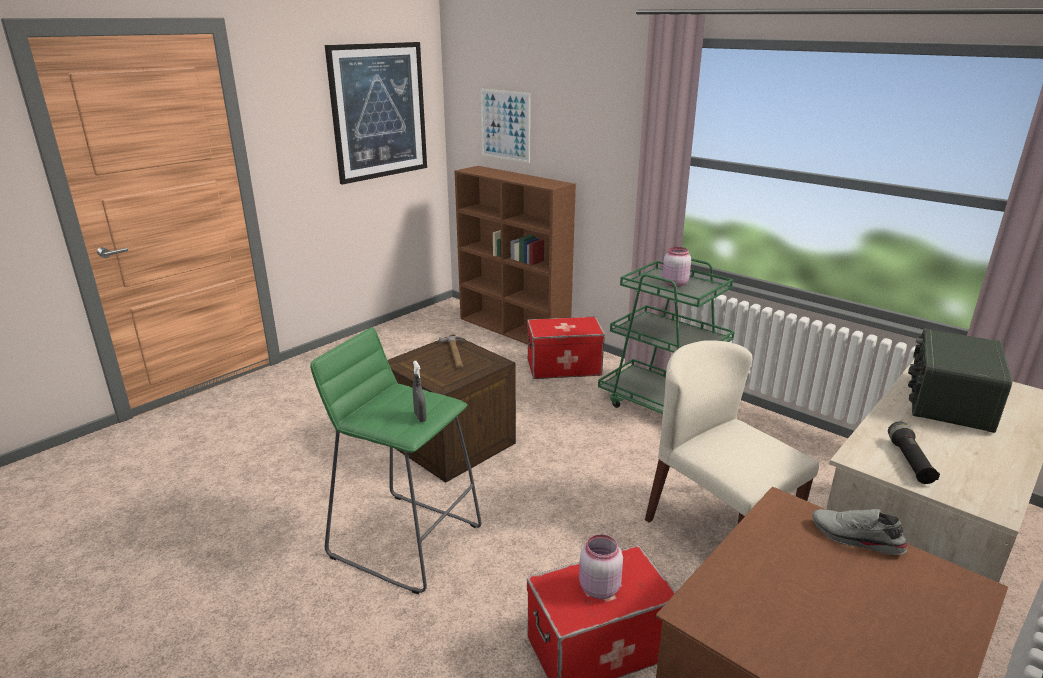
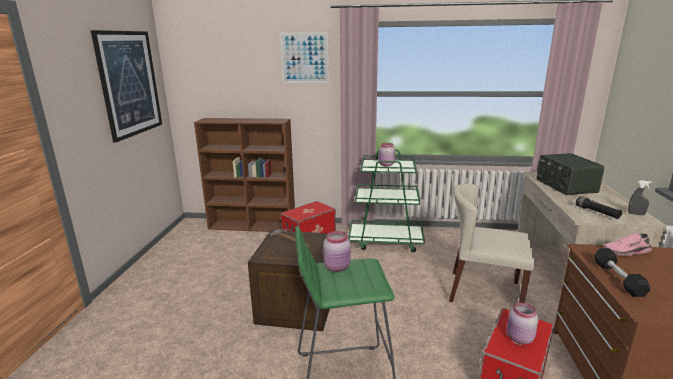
camera: 35 degrees left, 5 degrees down
grey spray bottle [413,361,427,422] -> grey spray bottle moved to [628,180,652,216]
picture [481,89,530,163] -> picture moved to [280,32,329,83]
grey shoe [812,509,907,555] -> pink shoe [604,233,652,256]
none -> pink jar [323,231,351,272]
none -> black dumbbell [594,248,651,297]

